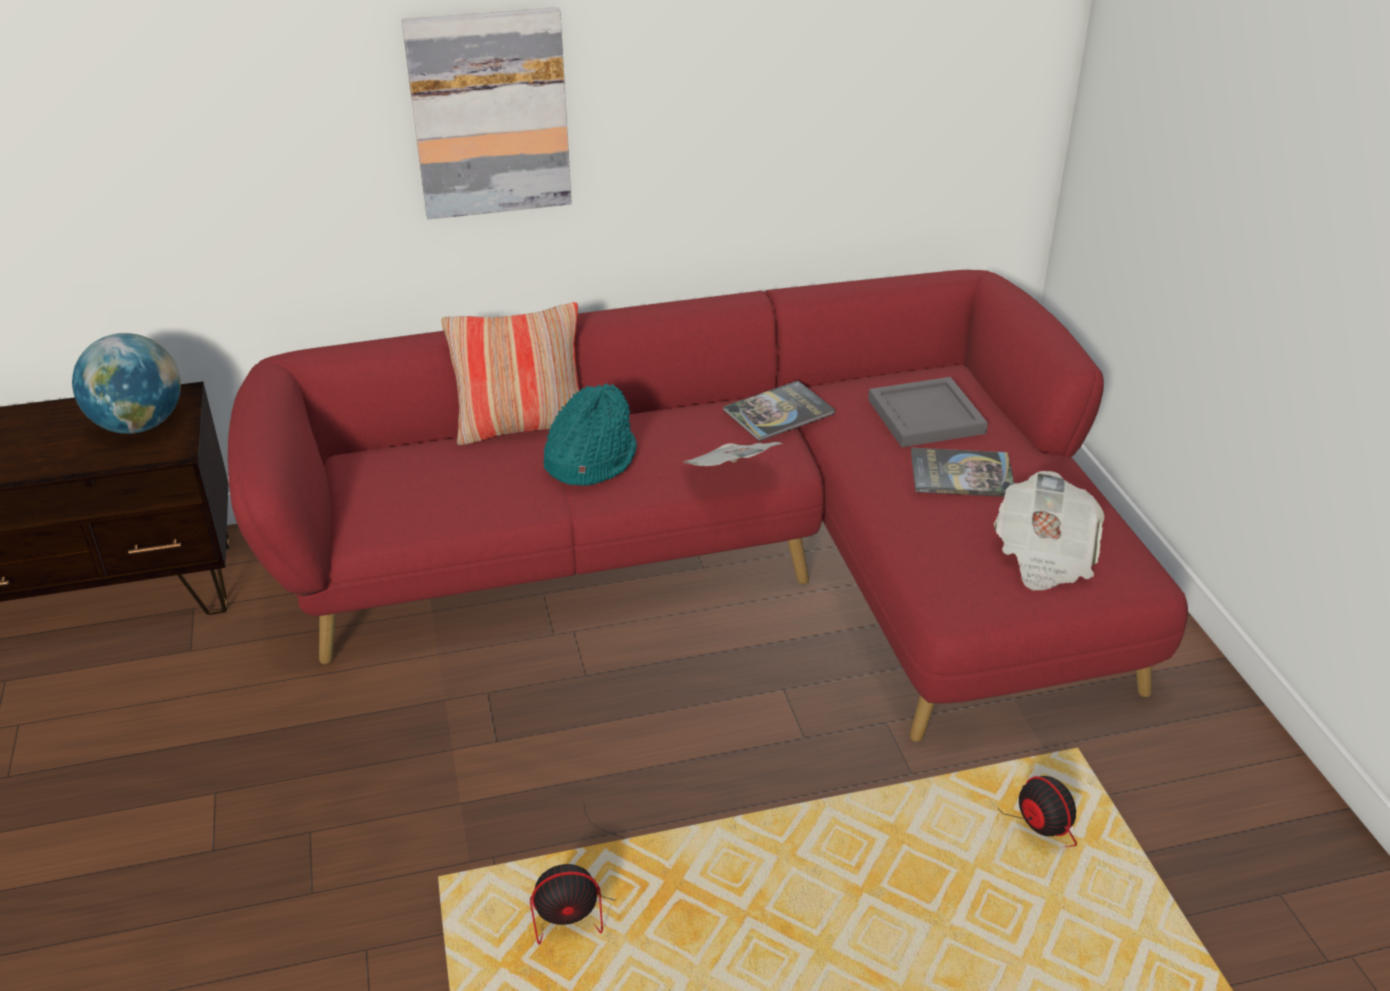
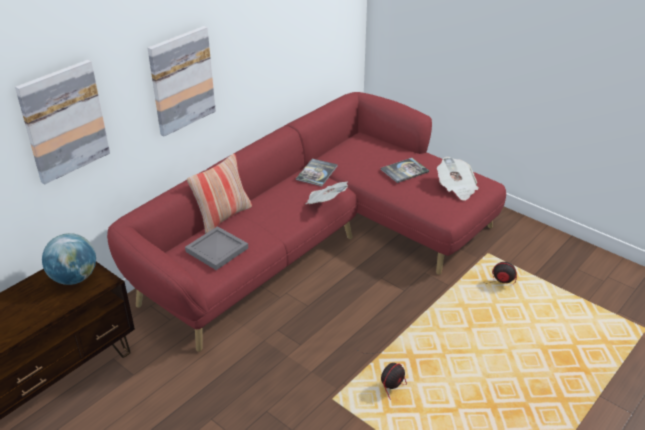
camera: 35 degrees left, 0 degrees up
turquoise hat [543,384,637,486] -> none
grey tray [868,377,988,447] -> grey tray moved to [185,226,248,270]
none -> picture [15,60,110,185]

